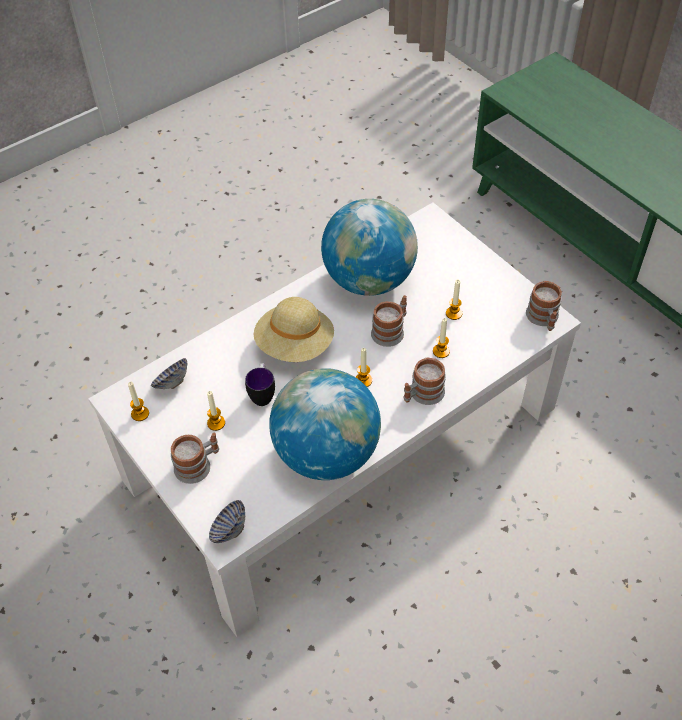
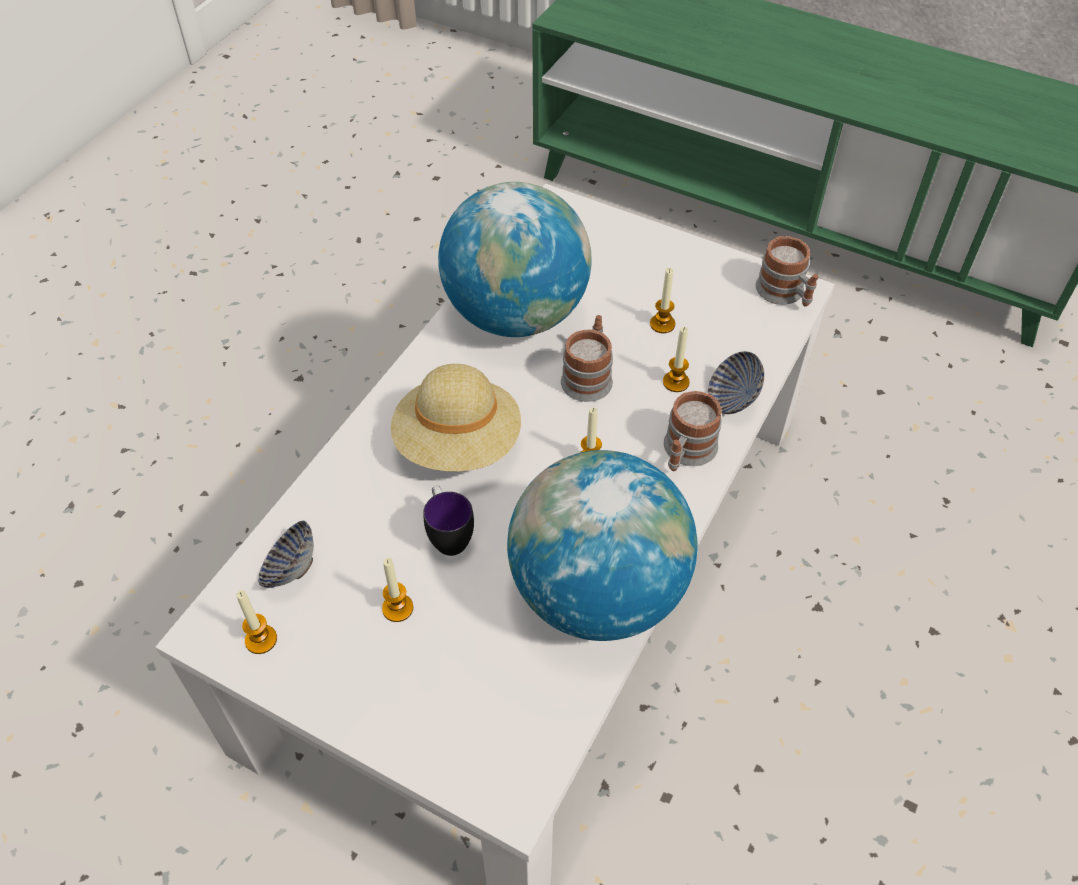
camera: 25 degrees left, 0 degrees up
mug [171,433,219,484] -> none
bowl [209,500,245,543] -> bowl moved to [708,351,764,414]

